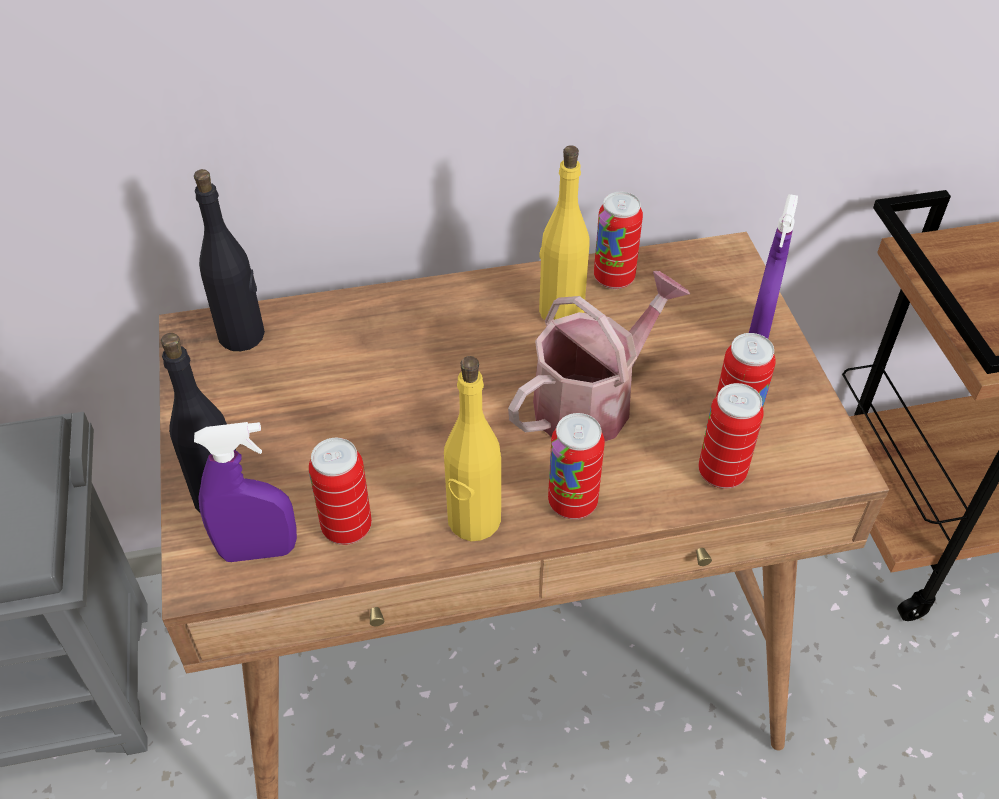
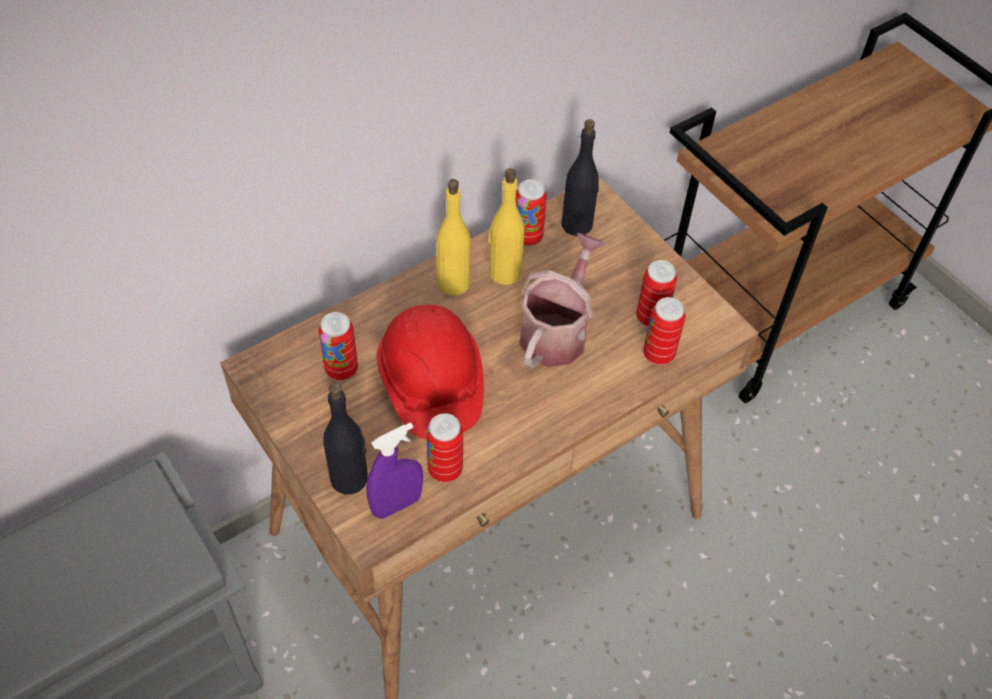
camera: 25 degrees left, 5 degrees up
black bottle [194,169,265,351] -> black bottle moved to [561,119,599,236]
yellow bottle [444,356,501,541] -> yellow bottle moved to [436,179,471,296]
can [548,413,605,519] -> can moved to [319,312,358,381]
purple spray bottle [749,194,798,339] -> none
none -> red hard hat [376,305,484,439]

